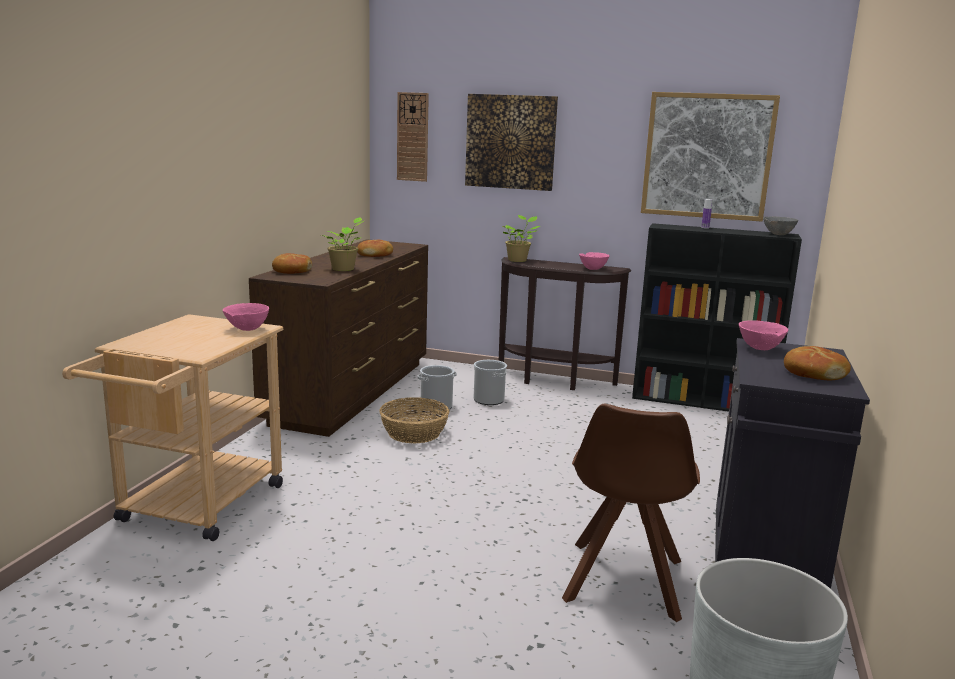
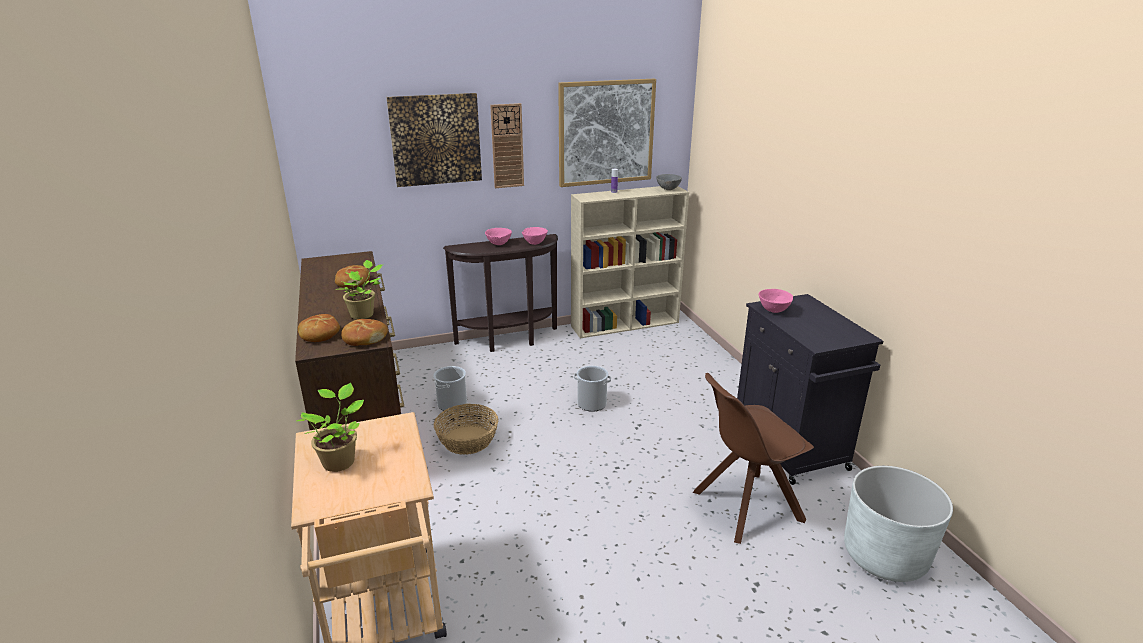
camera: 35 degrees left, 10 degrees up
pink bowl [223,303,269,331] -> pink bowl moved to [485,228,512,245]
wall clock [397,92,429,182] -> wall clock moved to [490,103,524,188]
bucket [474,360,507,405] -> bucket moved to [574,366,611,412]
potted plant [502,215,540,262] -> potted plant moved to [297,383,364,472]
brown chair [562,404,700,622] -> brown chair turned 90 degrees clockwise [693,373,814,544]
black bookcase [632,223,802,412] -> beige bookcase [571,186,689,338]
bread [784,346,851,380] -> bread moved to [341,319,388,346]

